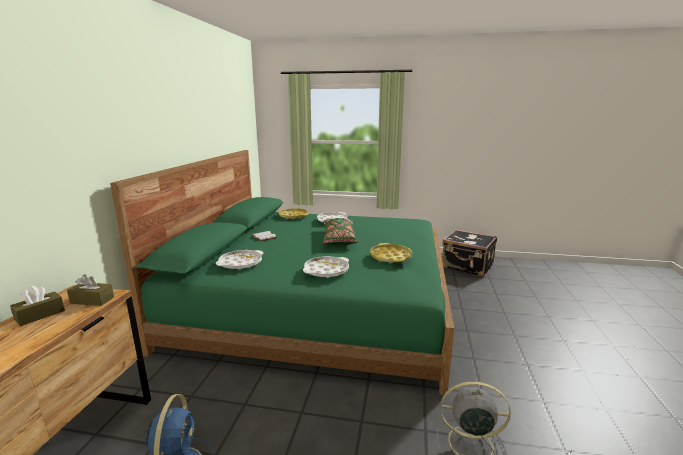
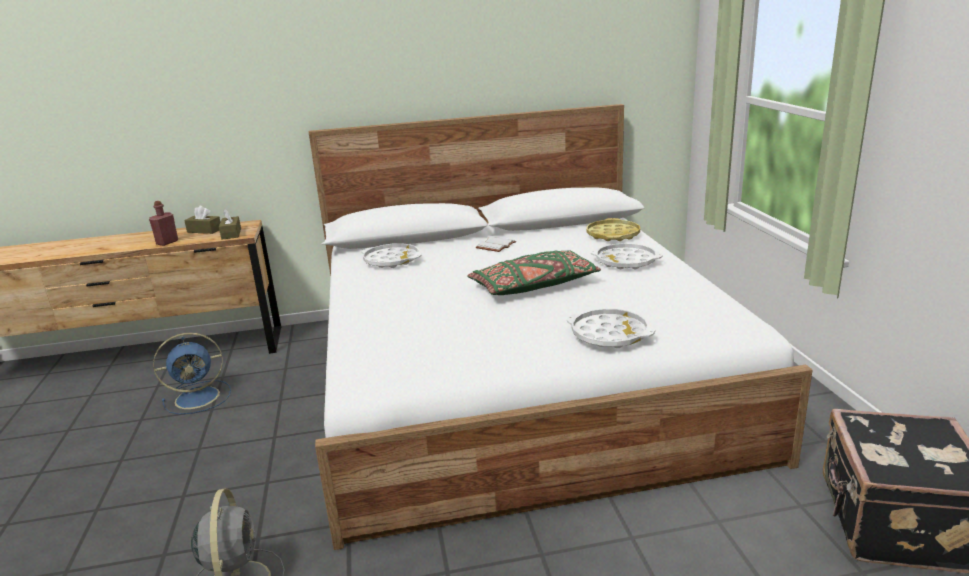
camera: 70 degrees right, 5 degrees up
green bed [110,150,454,395] -> white bed [309,104,813,550]
white tray [303,256,349,278] -> white tray moved to [567,309,655,348]
yellow tray [370,243,412,263] -> none
none -> red bottle [149,201,178,246]

